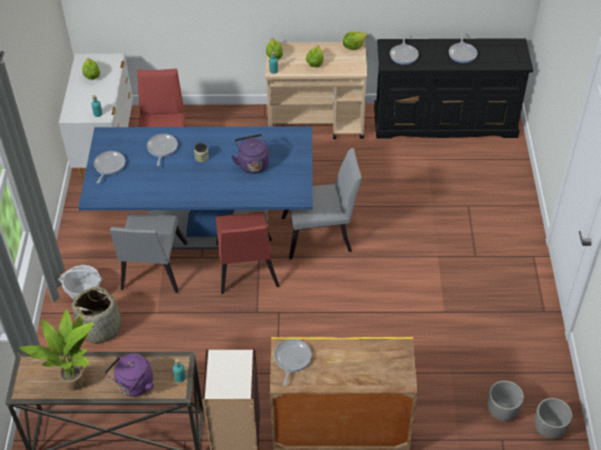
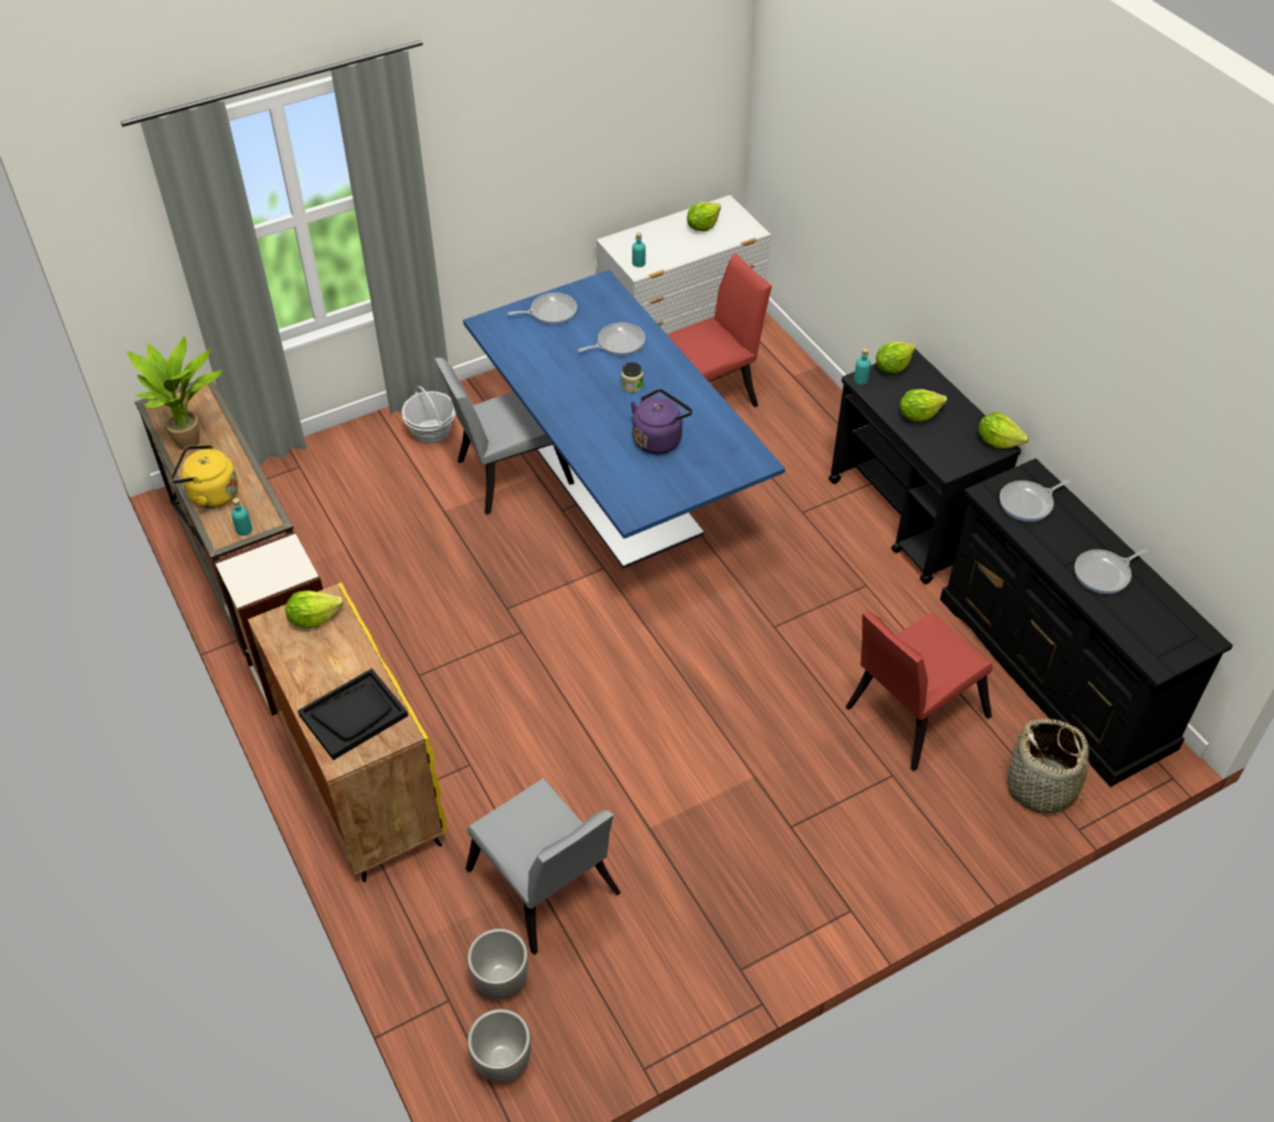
camera: 60 degrees right, 0 degrees up
basket [72,286,128,344] -> basket moved to [1002,718,1098,814]
purple kettle [105,354,154,397] -> yellow kettle [171,445,238,508]
red chair [216,212,279,294] -> red chair moved to [846,611,993,771]
beige cart [265,42,368,139] -> black cart [829,349,1021,584]
frying pan [274,339,312,386] -> lettuce [285,591,344,628]
grey chair [282,148,362,259] -> grey chair moved to [465,778,621,955]
none -> black tray [298,668,408,760]

